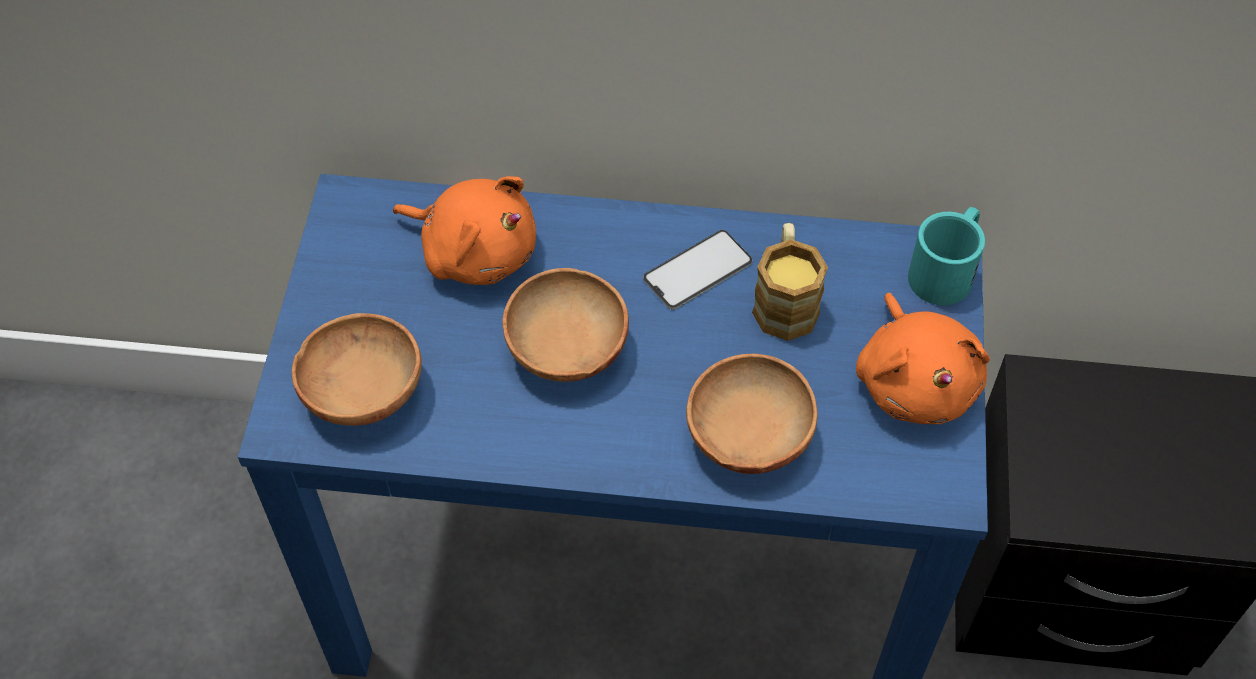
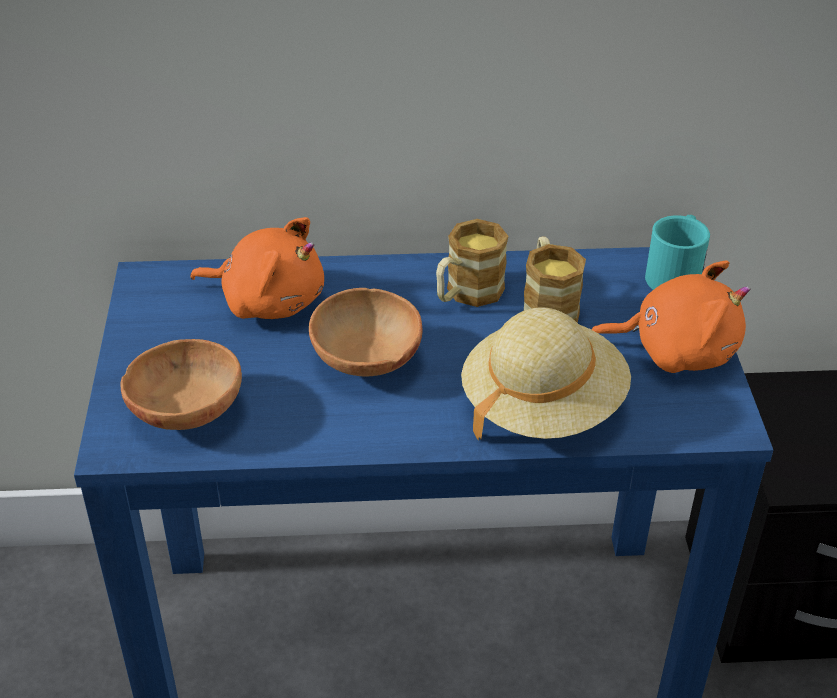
camera: 10 degrees left, 15 degrees down
phone [643,230,752,310] -> mug [436,219,508,307]
brown bowl [686,354,818,474] -> beige hat [461,307,631,441]
orange plush toy [856,293,990,424] -> orange plush toy turned 60 degrees counterclockwise [592,260,750,373]

